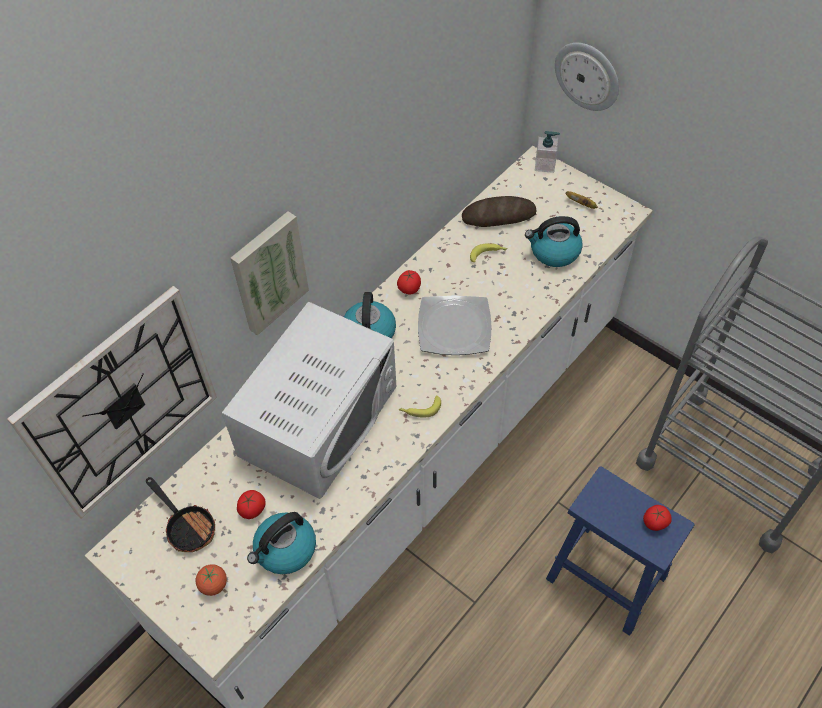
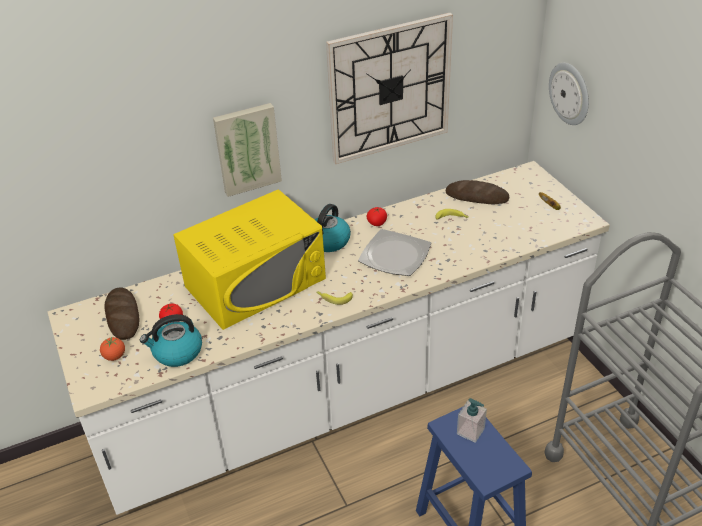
camera: 25 degrees right, 15 degrees down
wall clock [7,286,217,519] -> wall clock moved to [326,13,453,164]
frying pan [146,477,216,552] -> bread [104,287,139,340]
white microwave [222,301,396,499] -> yellow microwave [173,189,326,330]
kettle [525,216,583,267] -> none
soap dispenser [535,131,560,173] -> soap dispenser moved to [457,398,487,443]
tomato [643,505,672,531] -> none

